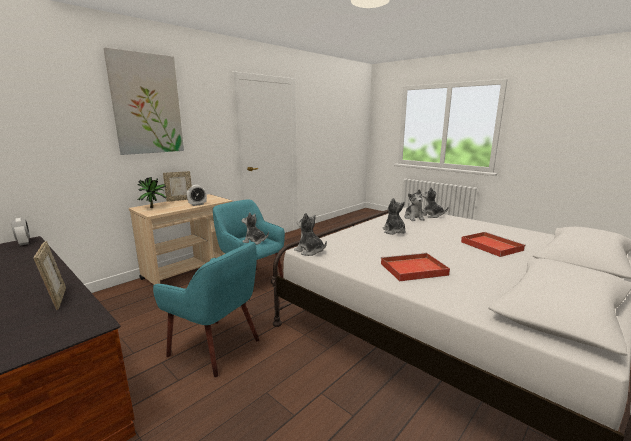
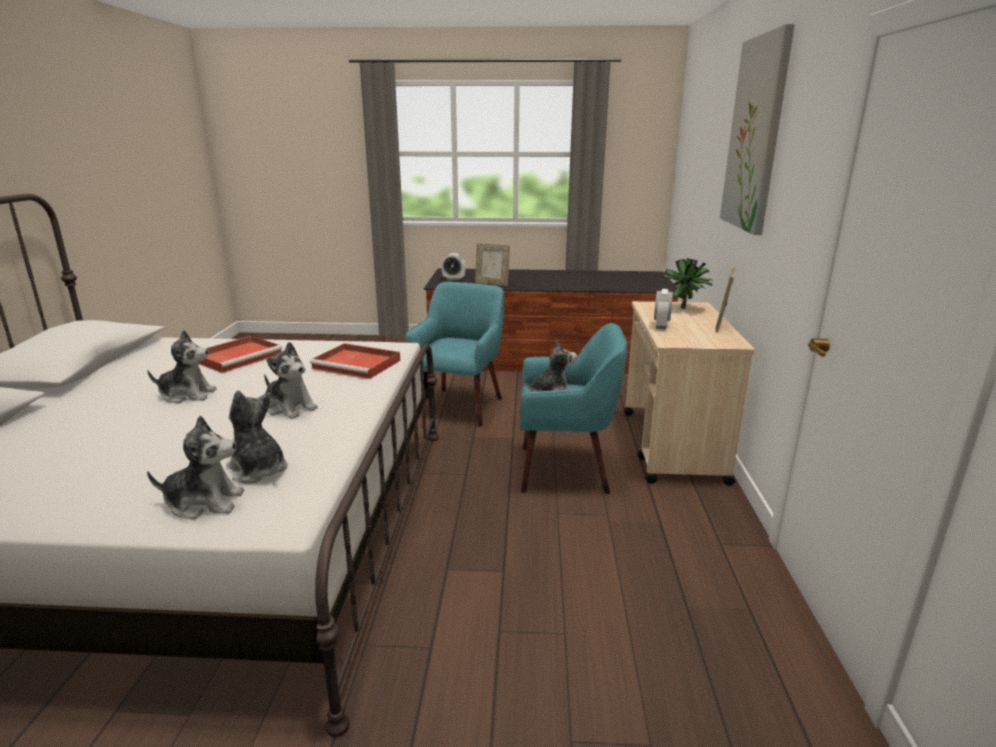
camera: 140 degrees right, 5 degrees up
alarm clock [11,218,30,246] -> alarm clock moved to [441,253,466,280]
turquoise armchair [153,242,259,377] -> turquoise armchair turned 120 degrees clockwise [405,282,504,426]
plush toy [294,213,327,256] -> plush toy moved to [147,330,217,403]
red tray [461,232,526,257] -> red tray moved to [310,343,400,379]

